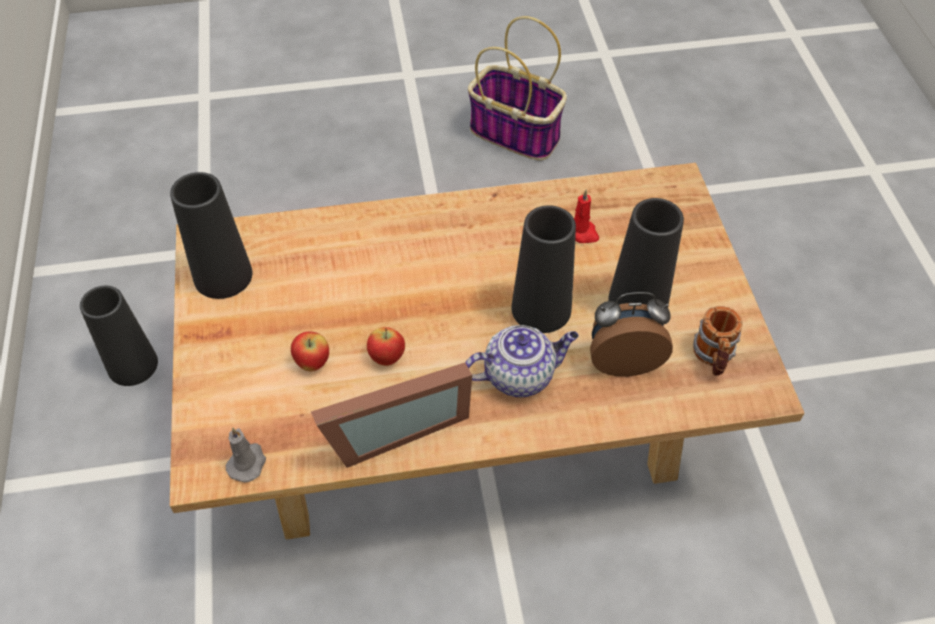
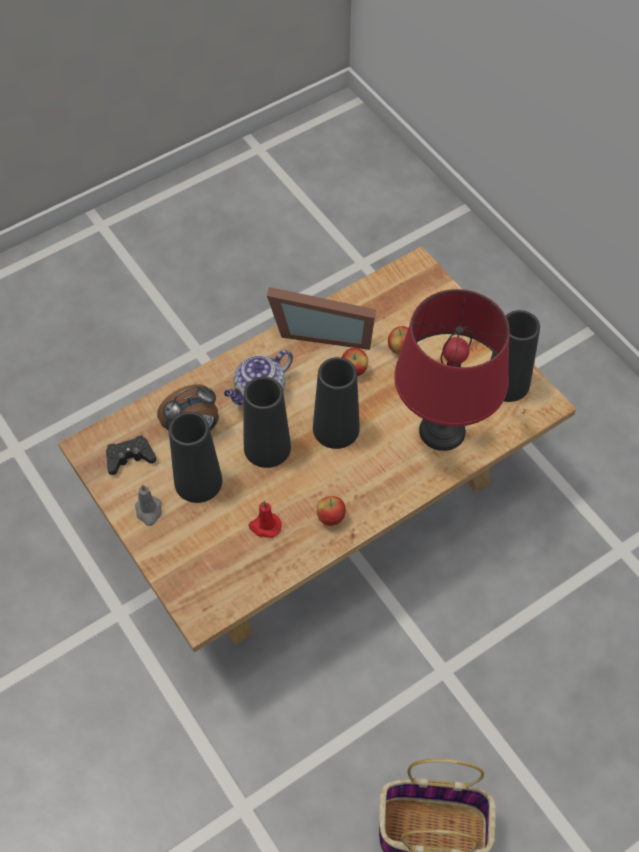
camera: 155 degrees right, 5 degrees up
black vase [80,286,158,386] -> black vase moved to [313,357,360,449]
grey candle [226,428,266,482] -> grey candle moved to [135,485,162,526]
picture frame [311,363,472,468] -> picture frame turned 120 degrees counterclockwise [267,287,376,350]
mug [693,306,743,376] -> black game controller [106,435,156,475]
none -> apple [316,496,346,526]
none -> red table lamp [394,289,510,451]

